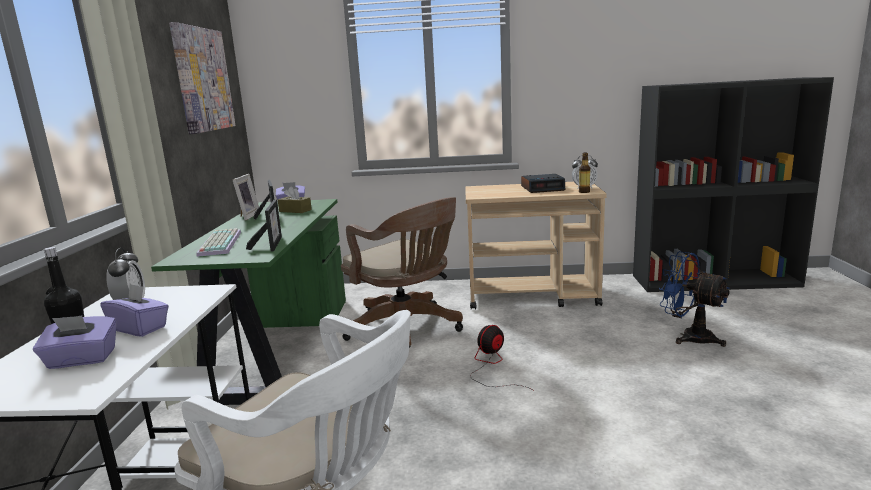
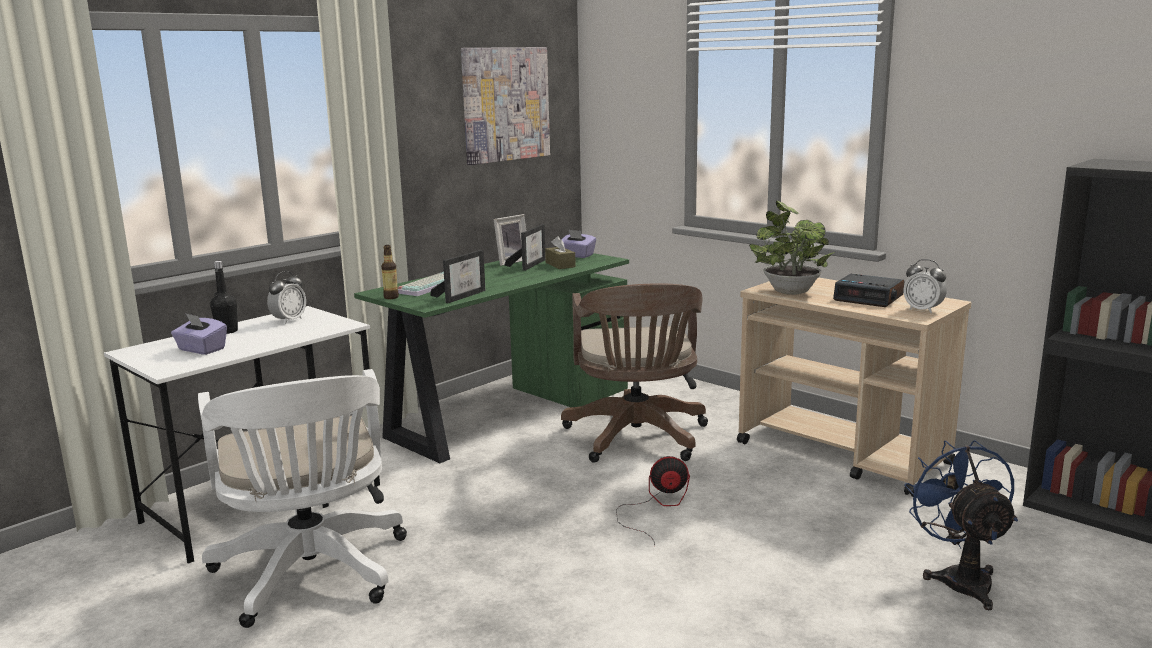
camera: 40 degrees right, 0 degrees up
purple tissue box [100,284,169,337] -> none
bottle [579,153,590,193] -> bottle moved to [381,245,399,299]
none -> potted plant [749,200,835,295]

